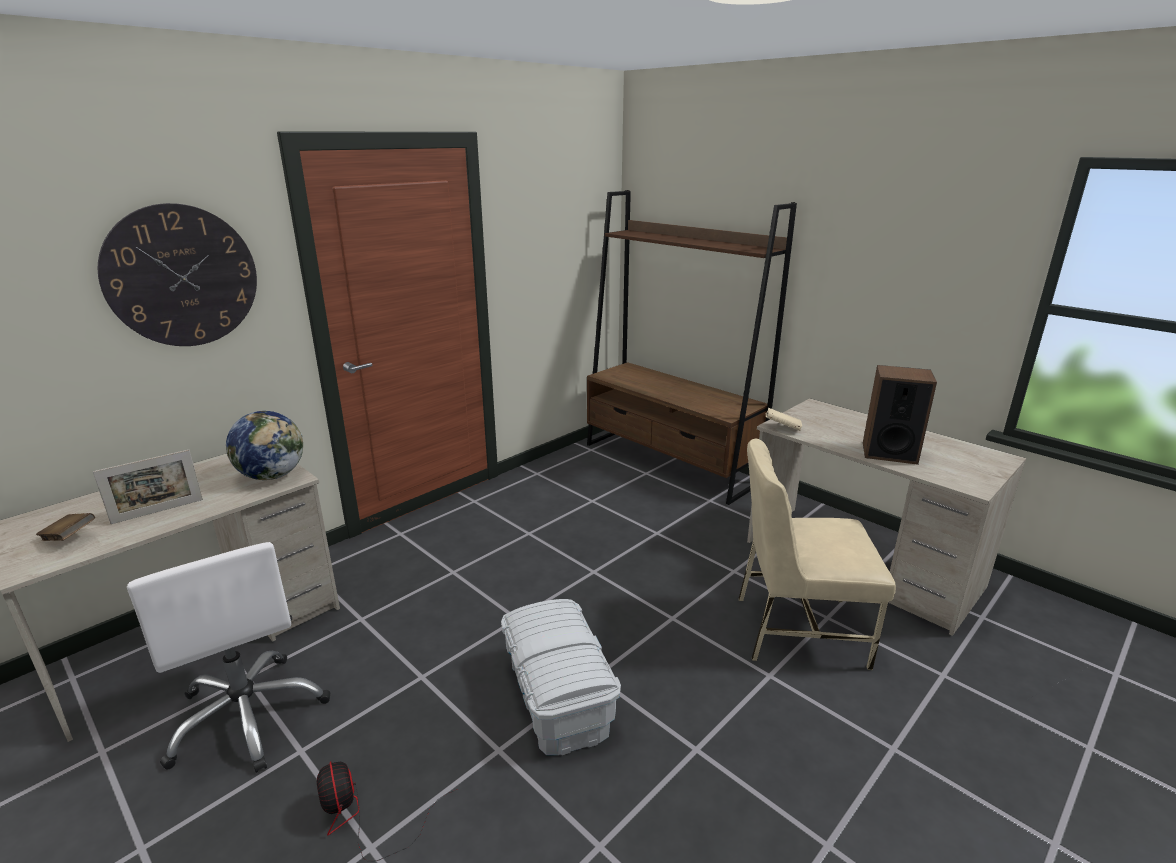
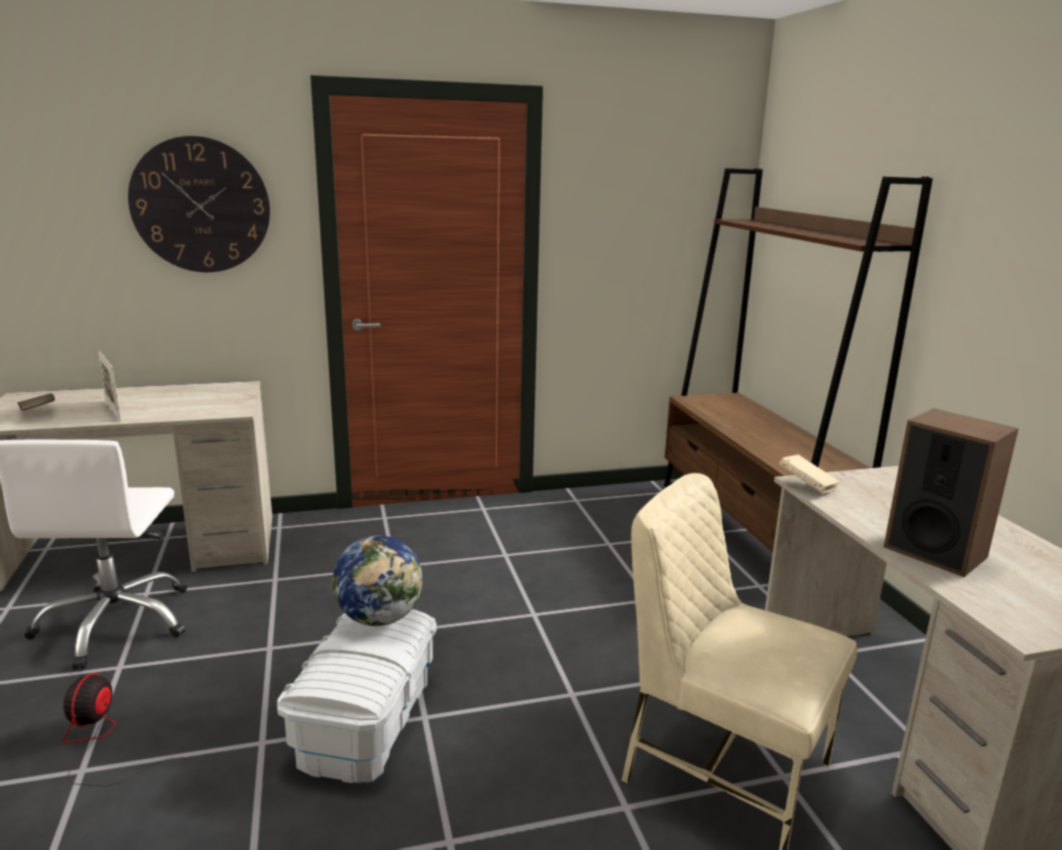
camera: 30 degrees right, 5 degrees down
picture frame [93,450,203,524] -> picture frame turned 60 degrees clockwise [98,351,121,421]
globe [226,411,303,480] -> globe moved to [332,536,422,626]

